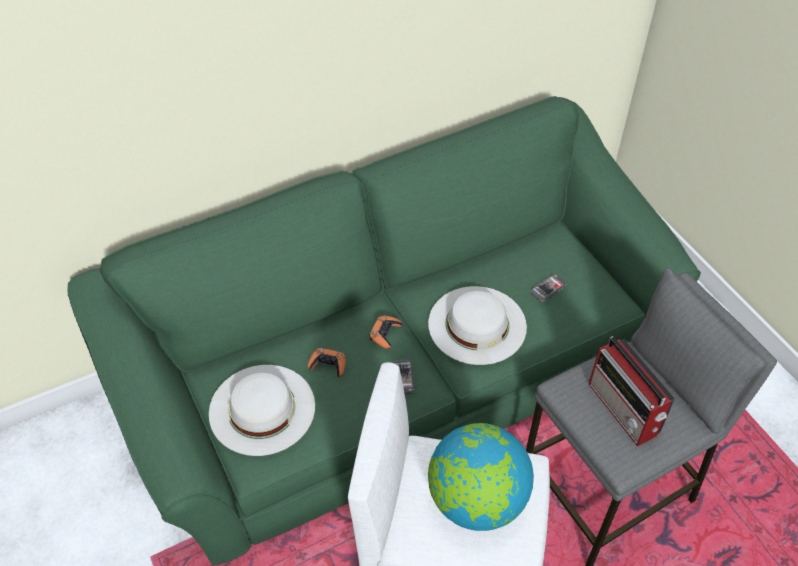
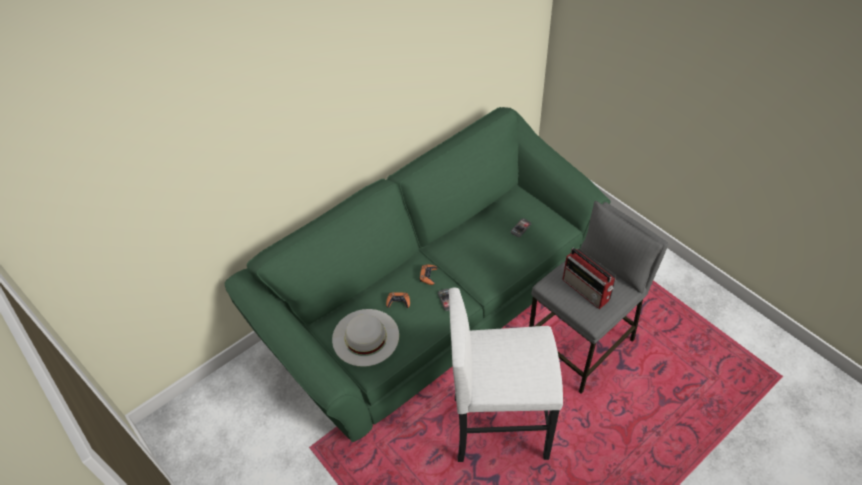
camera: 10 degrees left, 0 degrees up
white hat [428,286,527,365] -> none
globe [428,423,534,531] -> none

